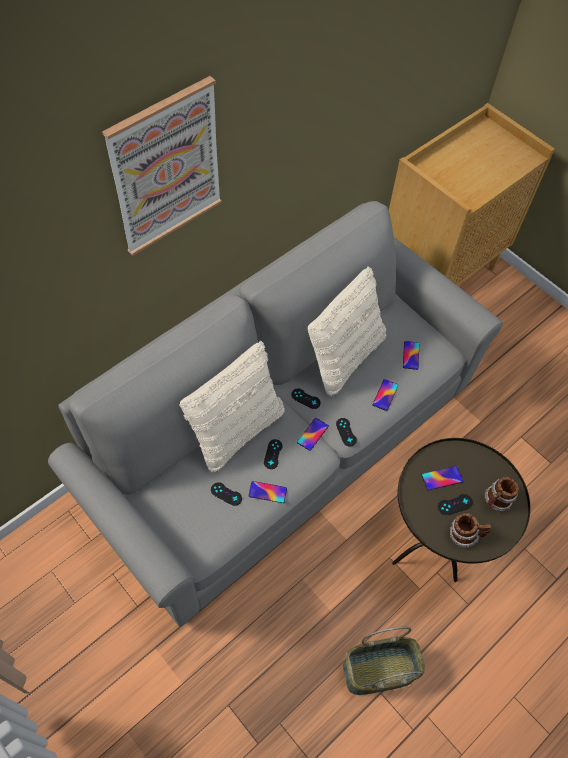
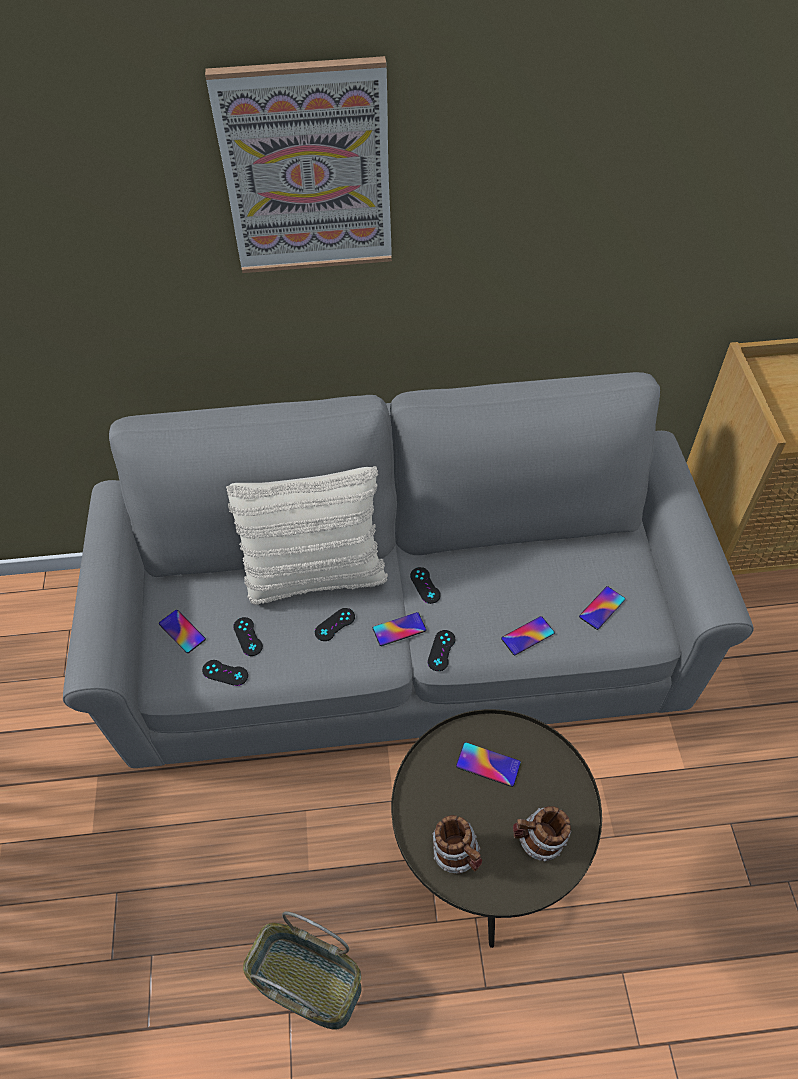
camera: 40 degrees right, 5 degrees down
phone [249,481,287,503] -> phone moved to [159,610,206,653]
beige pillow [307,266,386,396] -> none
black game controller [438,494,473,515] -> black game controller moved to [202,660,248,686]

